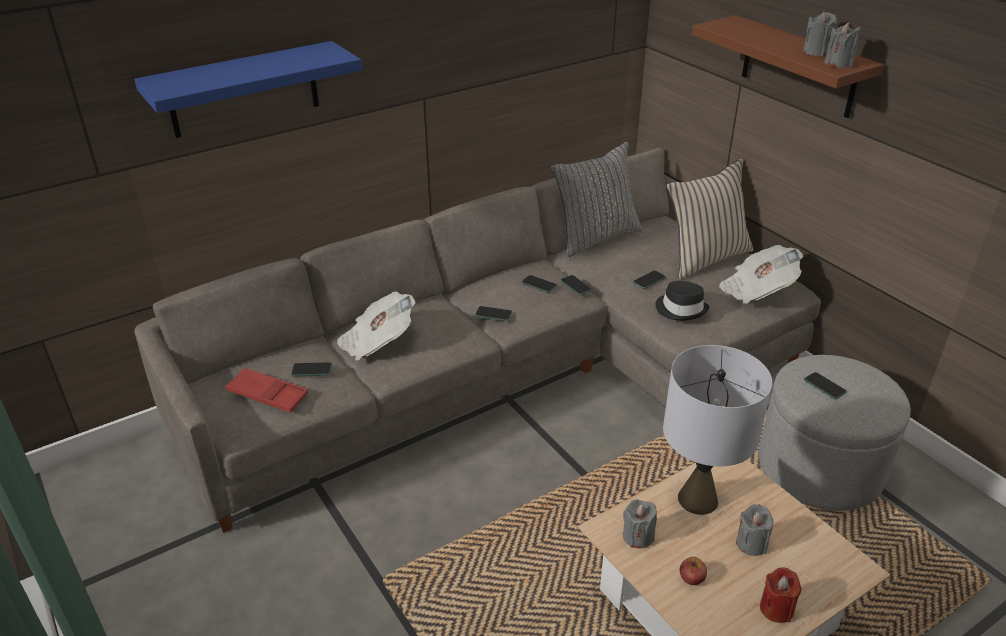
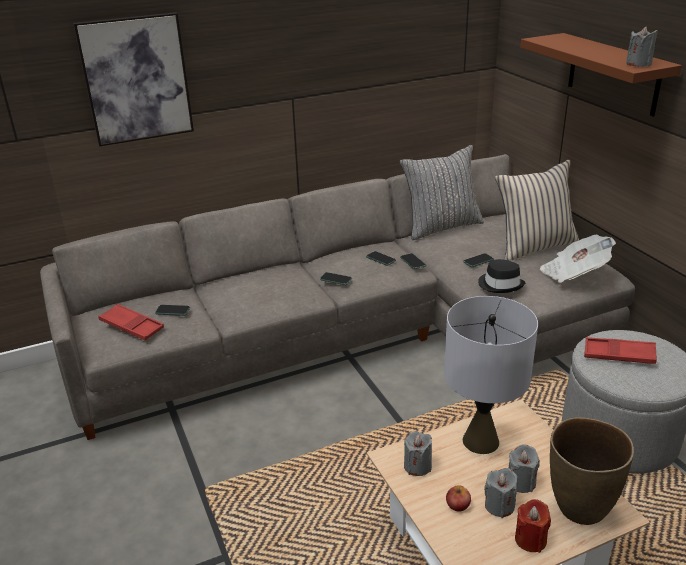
camera: 10 degrees right, 5 degrees down
blue shelf [134,41,362,138] -> picture [73,12,194,146]
newspaper [337,291,416,361] -> none
grey candle [803,12,837,56] -> grey candle moved to [484,468,518,518]
phone [804,372,847,399] -> red tray [584,337,657,364]
none -> brown vase [550,417,634,525]

